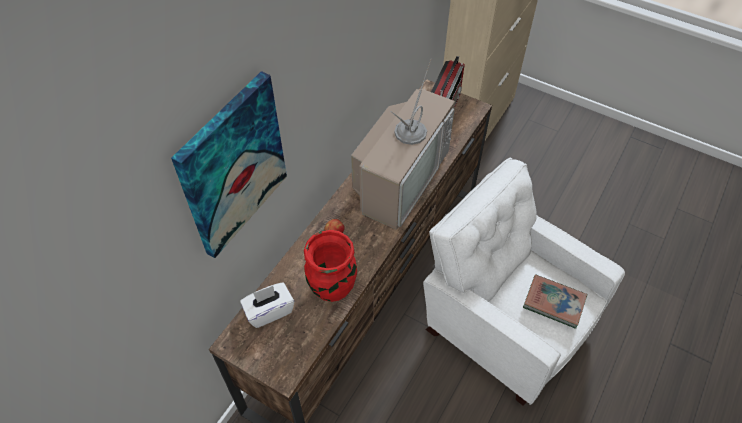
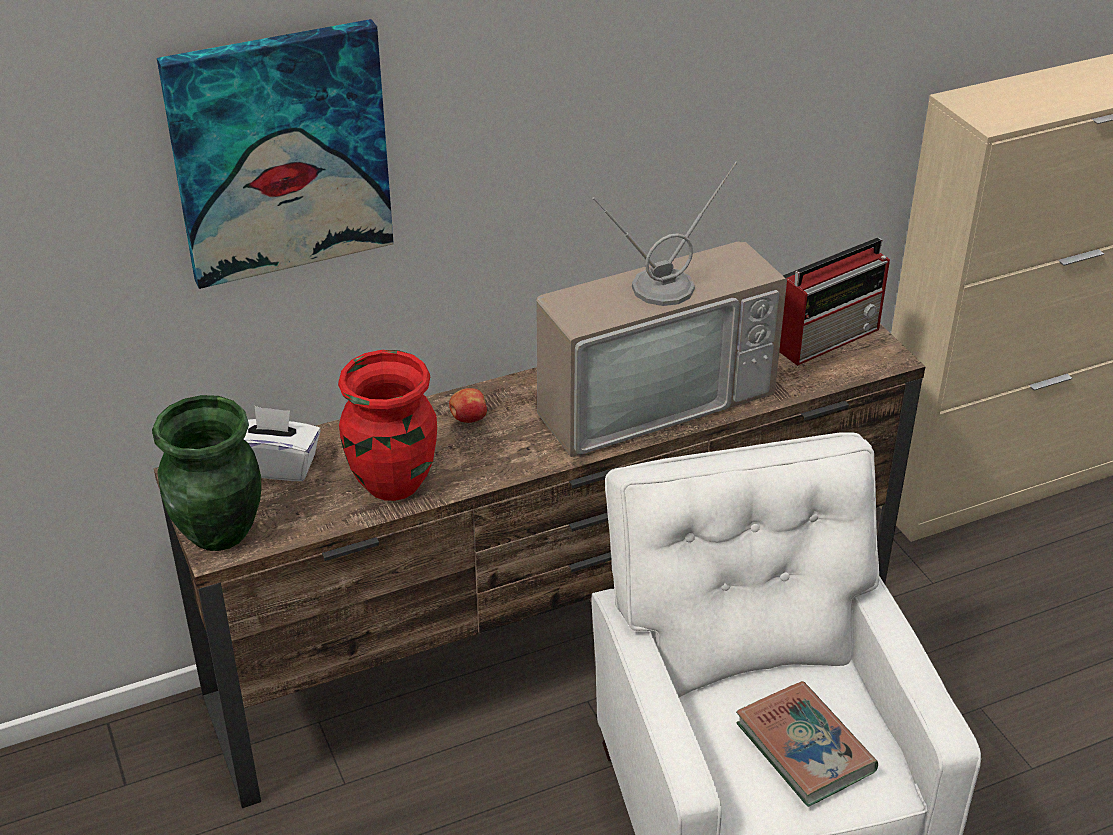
camera: 35 degrees right, 15 degrees down
none -> green vase [152,395,261,551]

